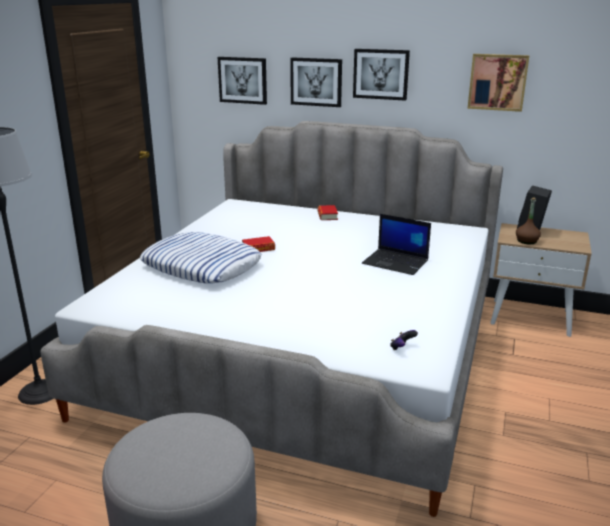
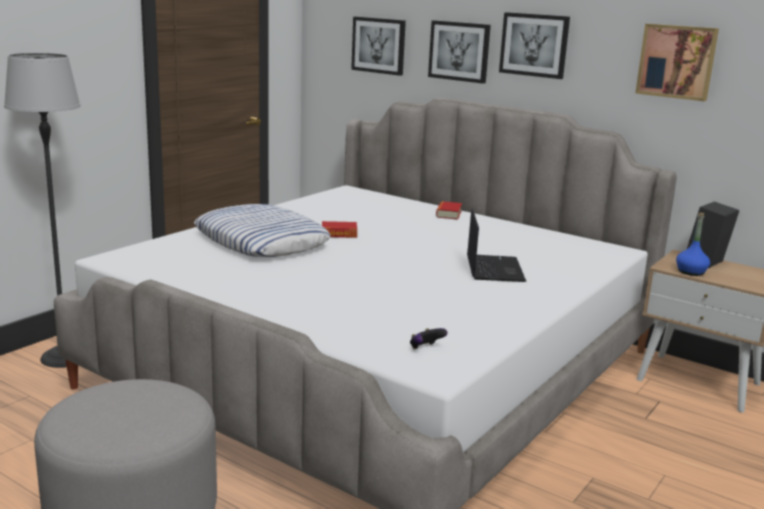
camera: 15 degrees right, 5 degrees down
laptop [362,214,431,275] -> laptop turned 135 degrees counterclockwise [467,208,527,282]
brown bottle [516,198,541,244] -> blue bottle [676,213,710,276]

